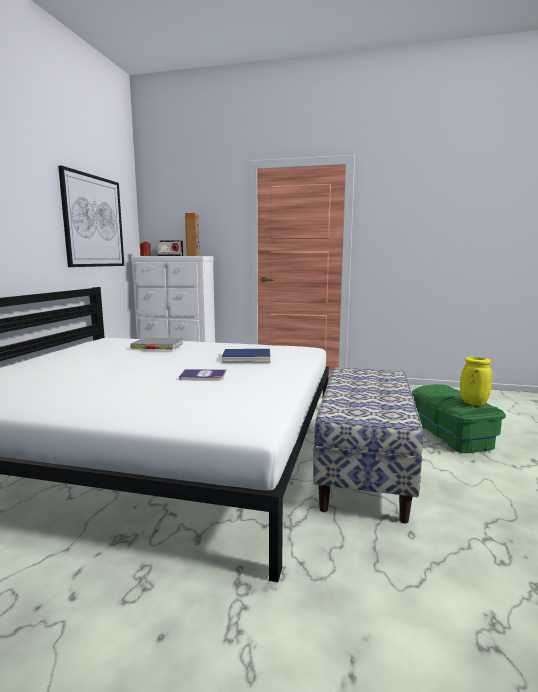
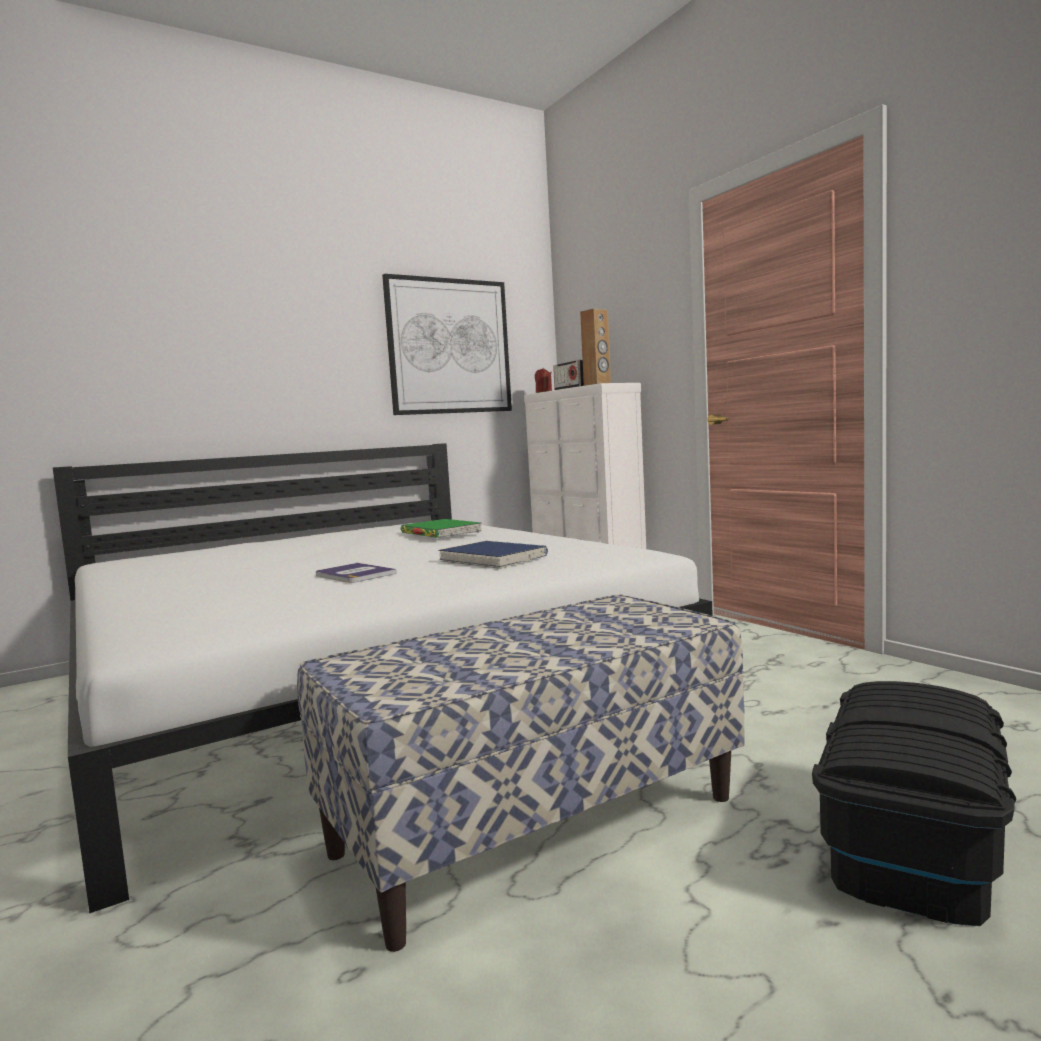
camera: 45 degrees right, 5 degrees down
grey book [130,338,183,350] -> green book [401,519,482,538]
green storage box [412,384,506,453] -> black storage box [812,681,1016,926]
yellow vase [460,357,492,406] -> none

